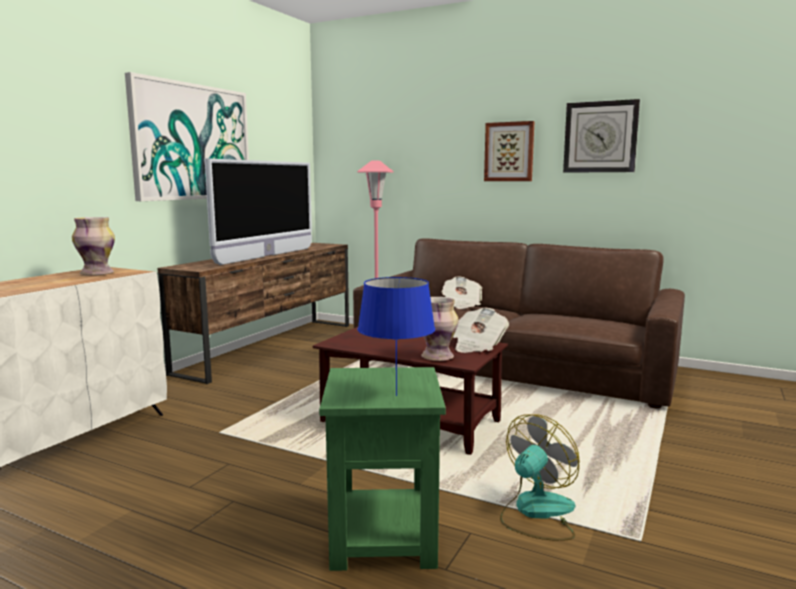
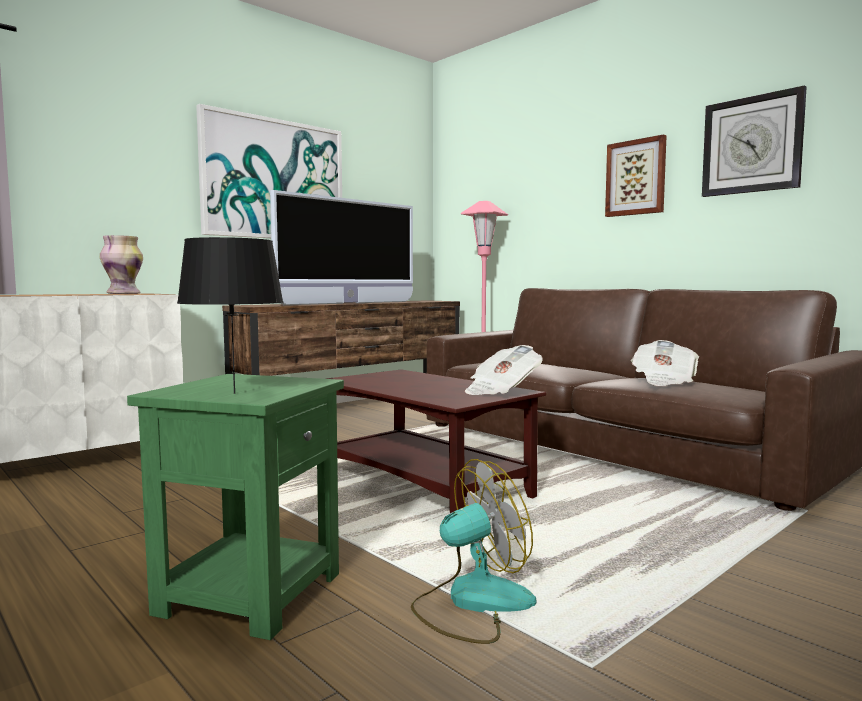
camera: 20 degrees right, 5 degrees down
blue table lamp [357,277,435,396] -> black table lamp [177,237,283,394]
vase [421,297,459,361] -> none
newspaper [442,276,482,309] -> newspaper moved to [631,340,699,386]

